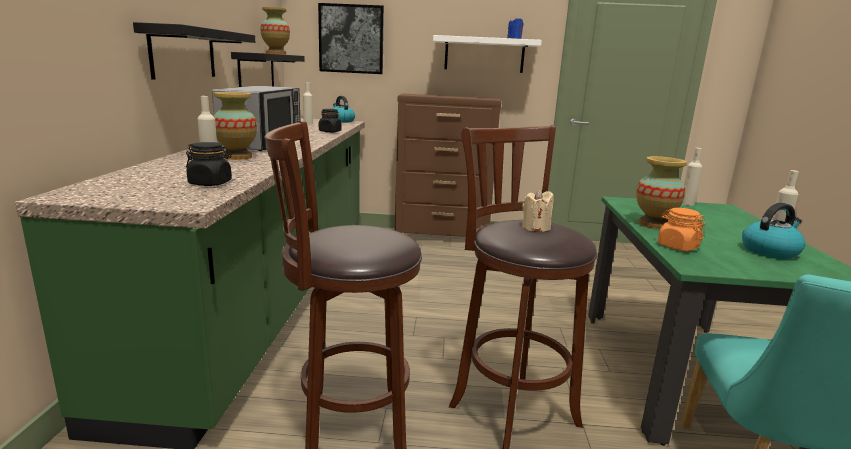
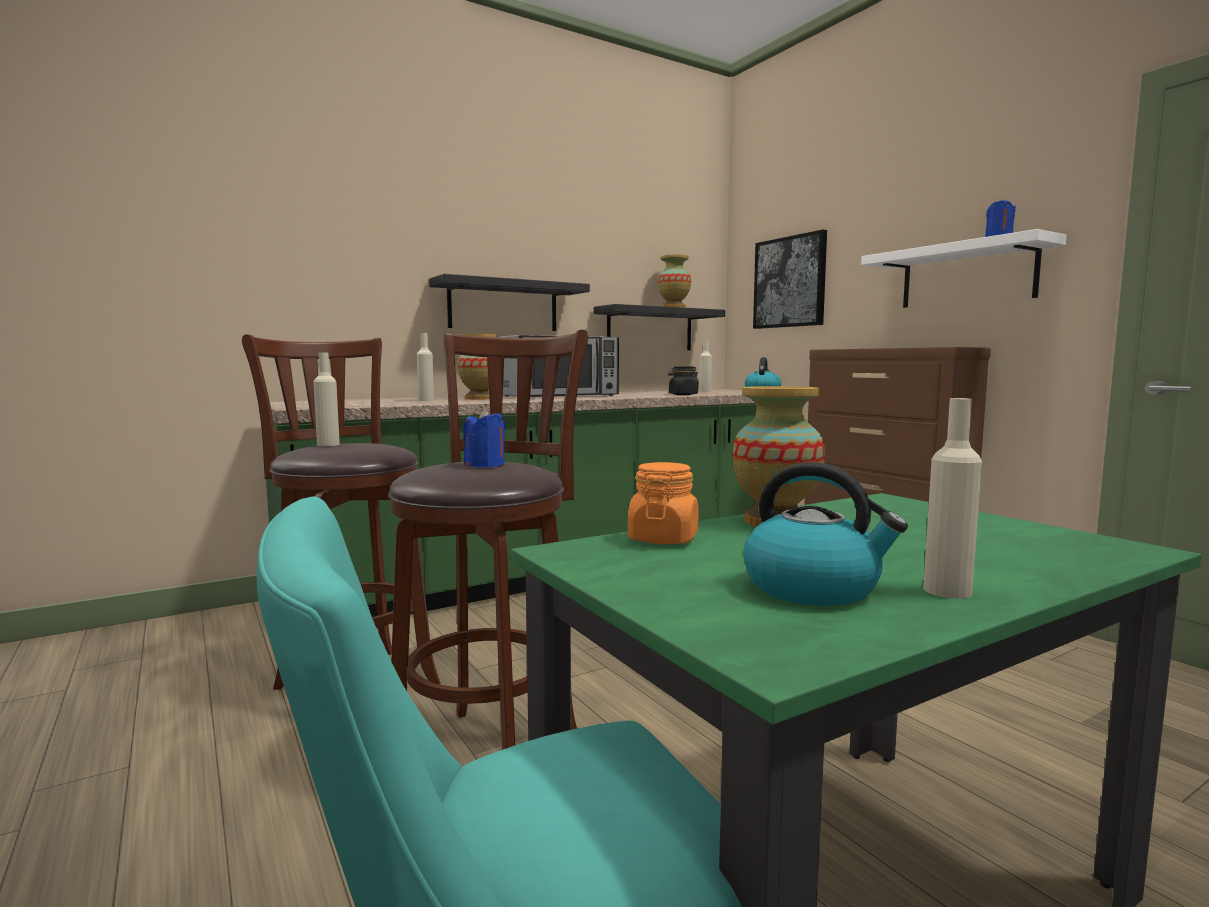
camera: 55 degrees right, 10 degrees down
black jar [186,142,232,186] -> none
beige candle [522,189,554,232] -> blue candle [463,409,505,468]
beige bottle [682,148,702,206] -> beige bottle moved to [314,353,340,446]

